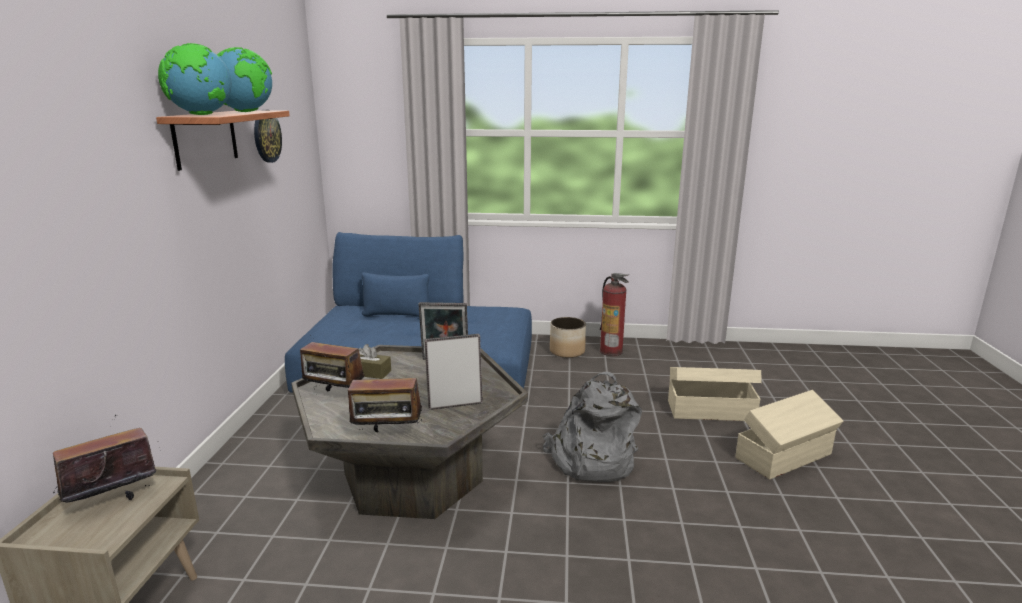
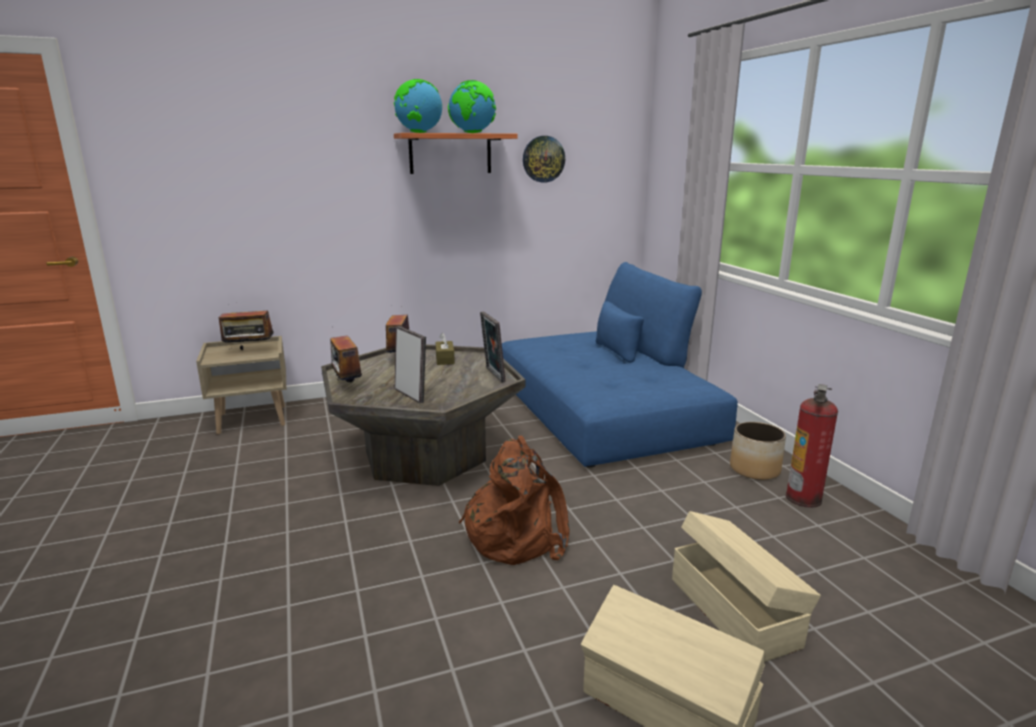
camera: 65 degrees right, 0 degrees up
radio [53,415,156,503] -> radio turned 150 degrees clockwise [219,304,274,350]
grey backpack [543,372,642,482] -> brown backpack [459,436,569,565]

